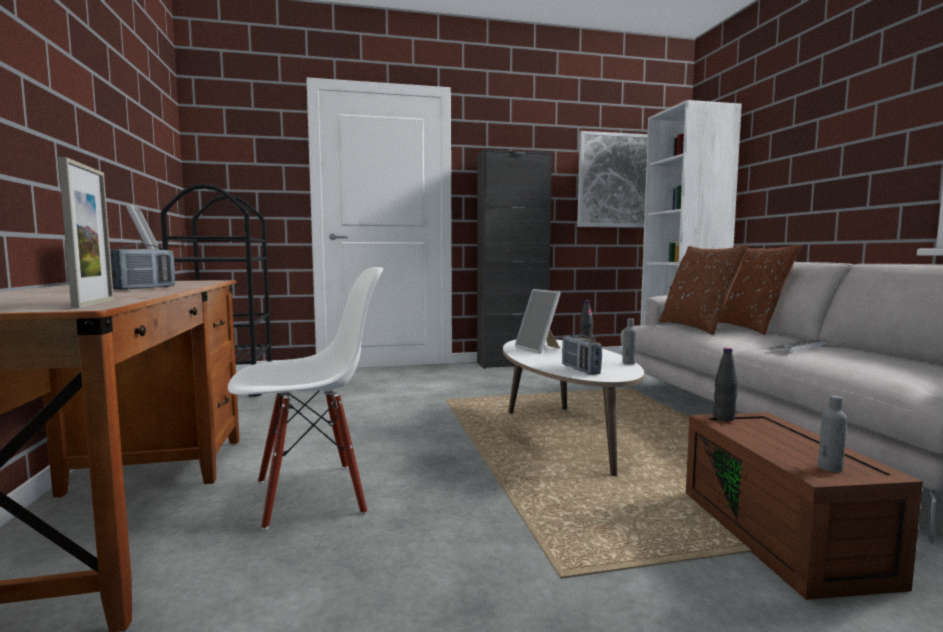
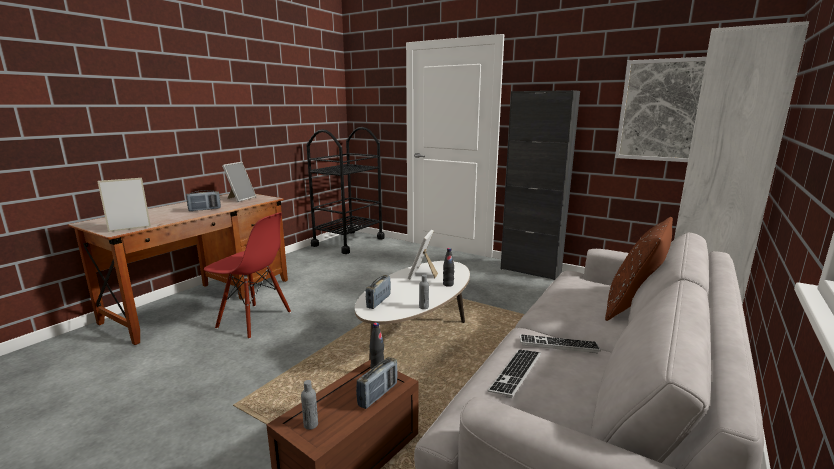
camera: 45 degrees right, 10 degrees up
picture frame [58,157,114,308] -> picture frame turned 150 degrees counterclockwise [97,178,151,232]
white chair [228,267,383,530] -> red chair [204,213,291,339]
brown pillow [659,244,749,335] -> none
none -> radio [356,357,398,409]
none -> keyboard [488,349,541,398]

